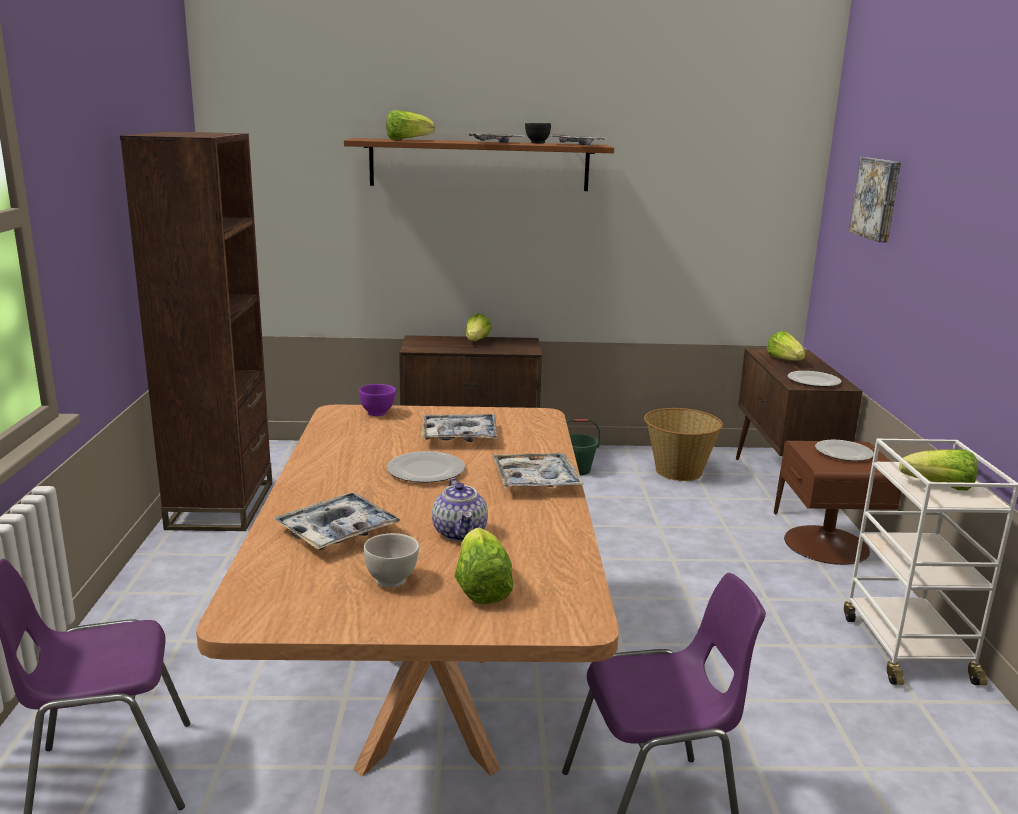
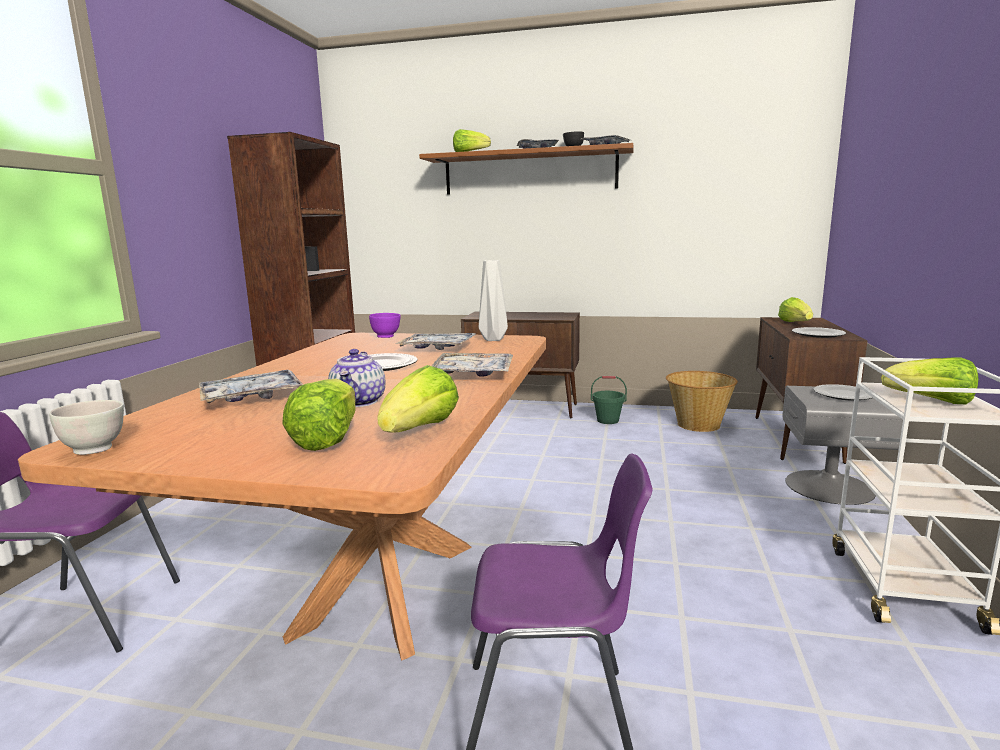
camera: 15 degrees right, 5 degrees down
white bowl [364,533,419,587] -> white bowl moved to [49,400,124,455]
lettuce [466,314,492,341] -> lettuce moved to [377,365,459,432]
brown nightstand [781,441,901,565] -> grey nightstand [783,386,903,505]
picture [849,157,901,243] -> none
none -> grey vase [479,260,508,341]

